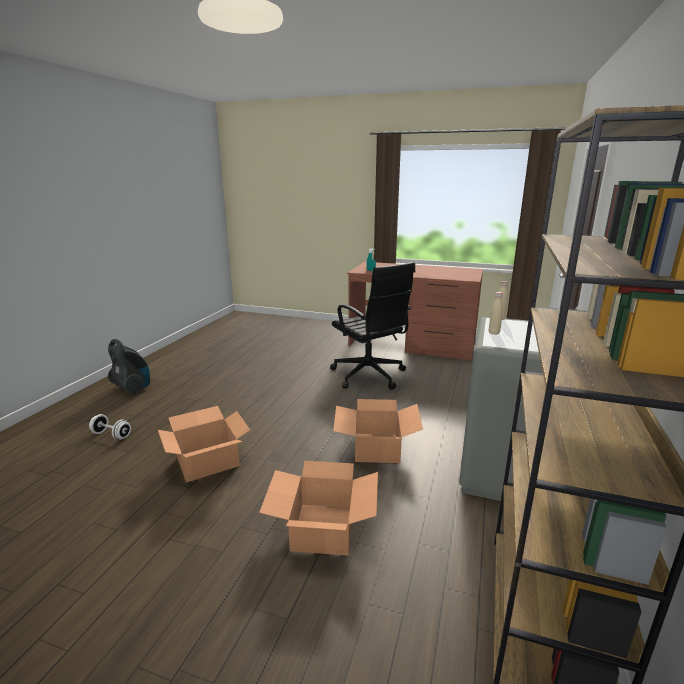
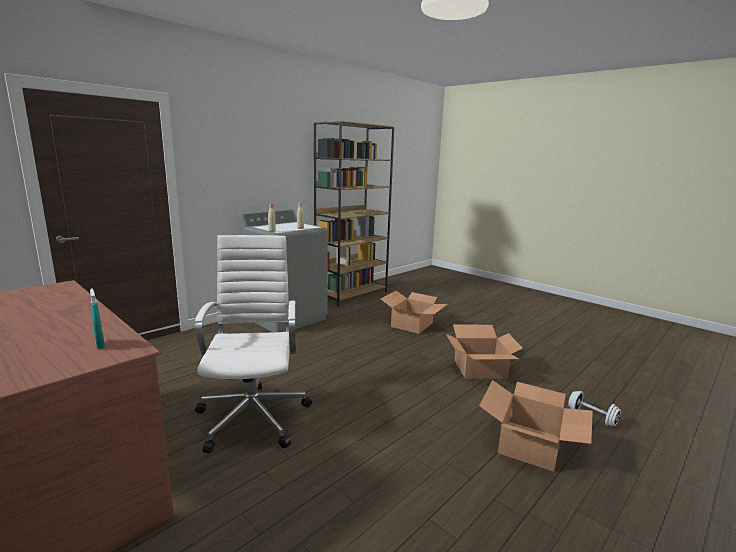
camera: 155 degrees left, 5 degrees down
vacuum cleaner [108,339,150,395] -> none
black office chair [330,262,415,390] -> white office chair [195,235,312,453]
cardboard box [333,399,423,463] -> cardboard box moved to [479,380,593,472]

